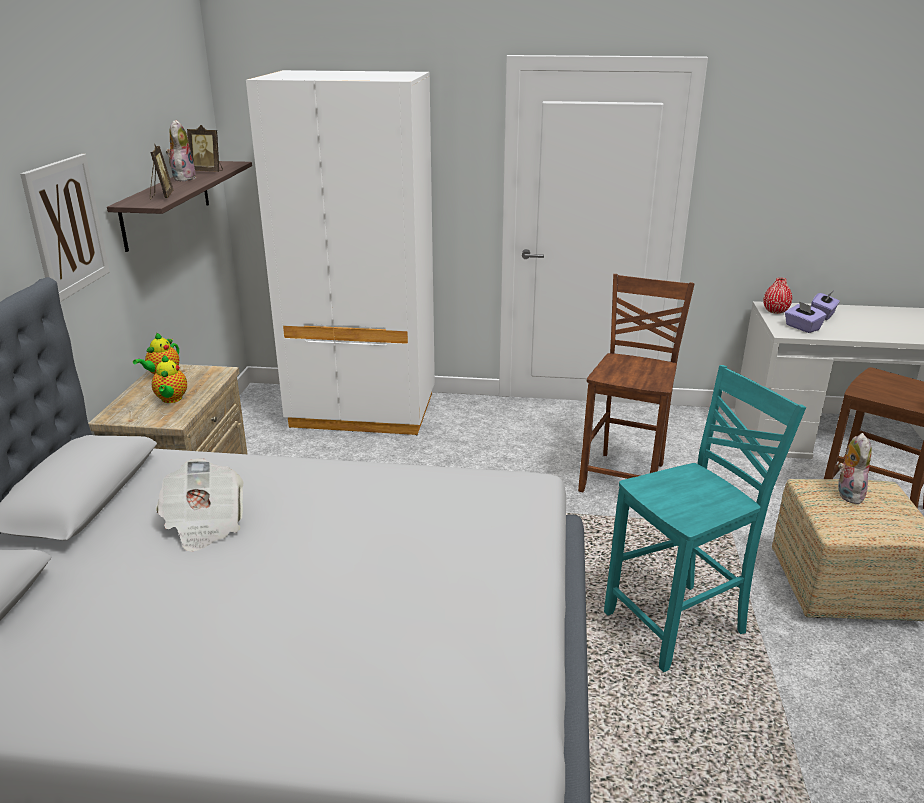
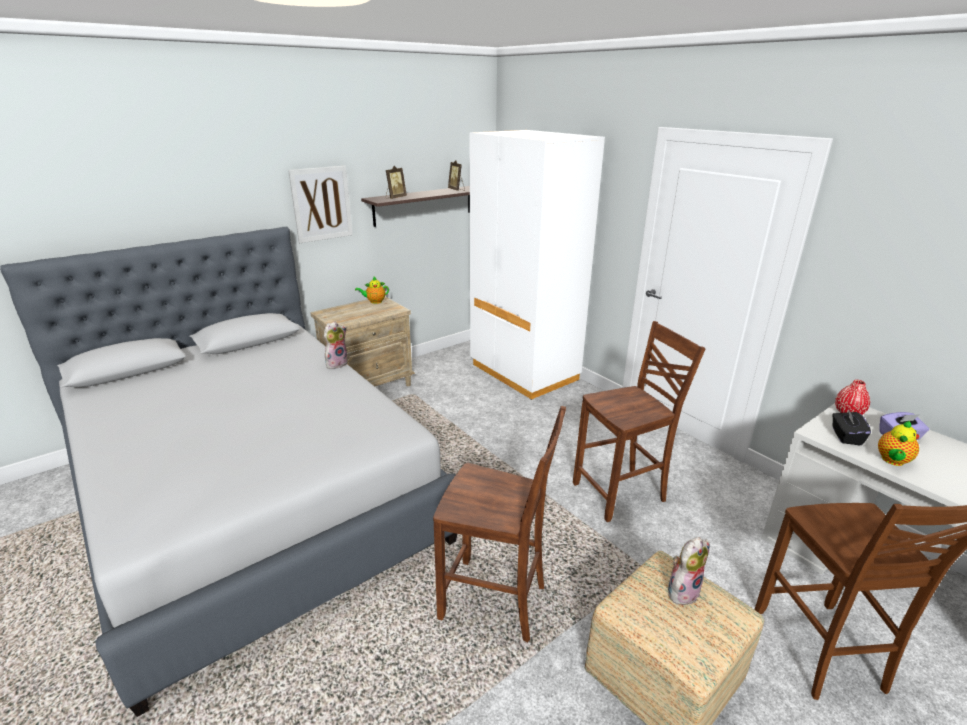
camera: 45 degrees right, 0 degrees up
teapot [152,355,187,403] -> teapot moved to [878,421,919,466]
newspaper [156,458,244,552] -> none
plush toy [166,120,196,182] -> plush toy moved to [324,321,348,370]
turquoise chair [604,365,806,672] -> brown chair [433,406,566,642]
purple tissue box [785,301,827,333] -> black tissue box [832,407,871,446]

